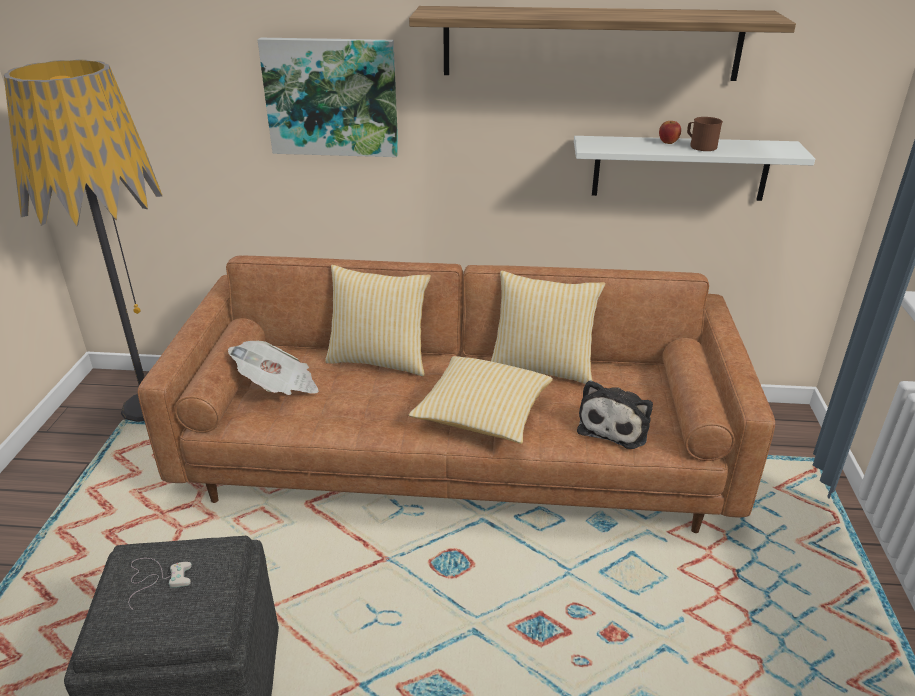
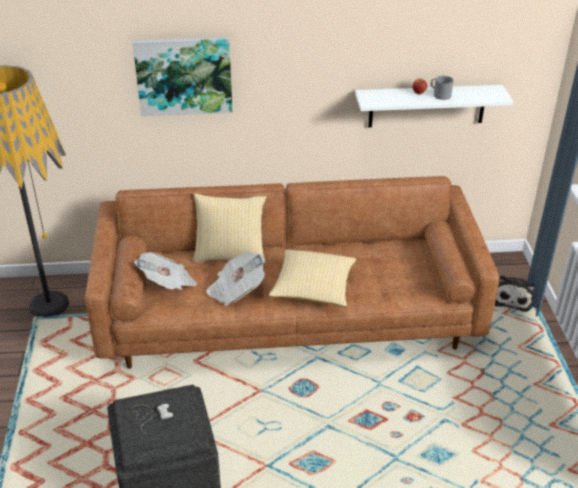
camera: 10 degrees left, 5 degrees up
shelf [409,6,796,81] -> none
pillow [491,270,606,384] -> none
plush toy [577,380,653,449] -> plush toy moved to [495,275,535,312]
brown mug [687,117,723,151] -> grey mug [431,76,454,100]
none -> newspaper [206,251,265,306]

